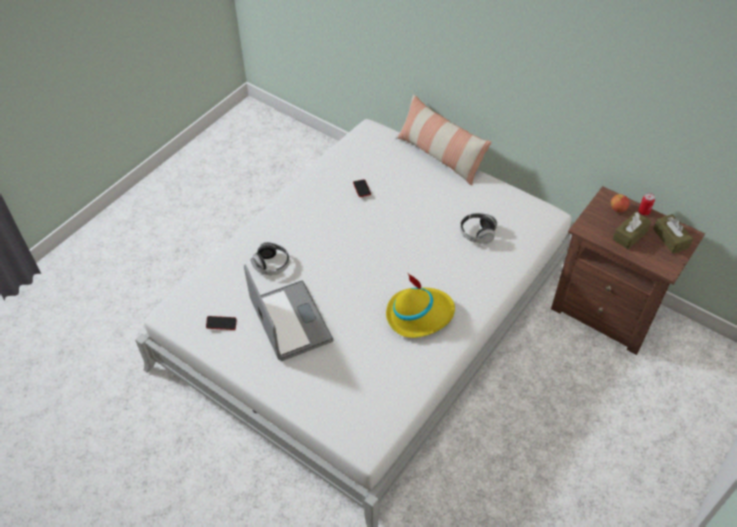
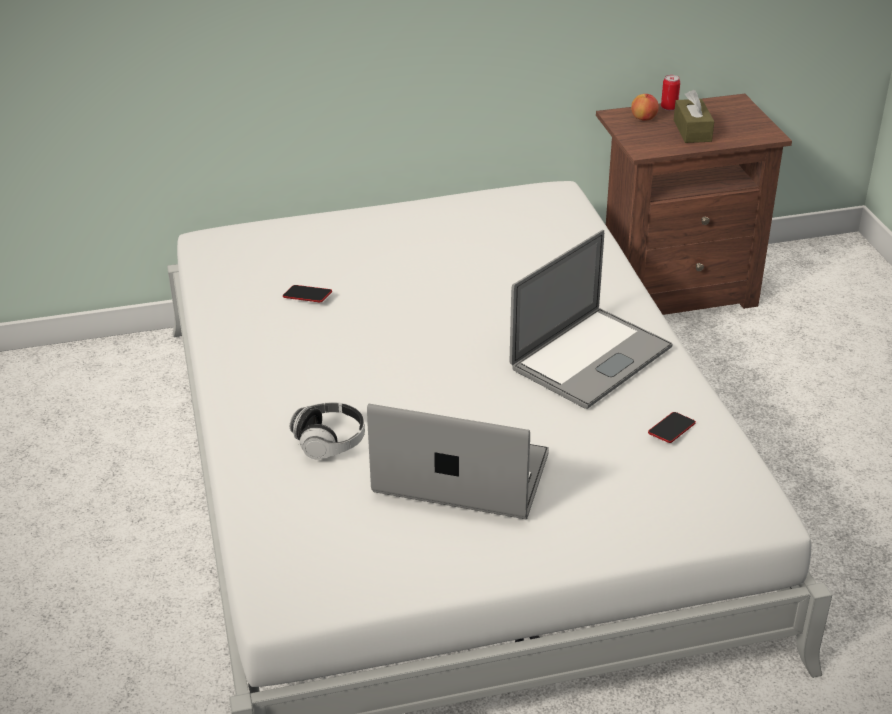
camera: 50 degrees left, 15 degrees down
phone [206,316,237,330] -> phone moved to [648,412,696,443]
yellow hat [386,274,455,338] -> laptop [510,230,673,409]
pillow [396,94,491,185] -> none
headphones [460,213,497,244] -> none
brown tissue box [653,214,693,253] -> none

